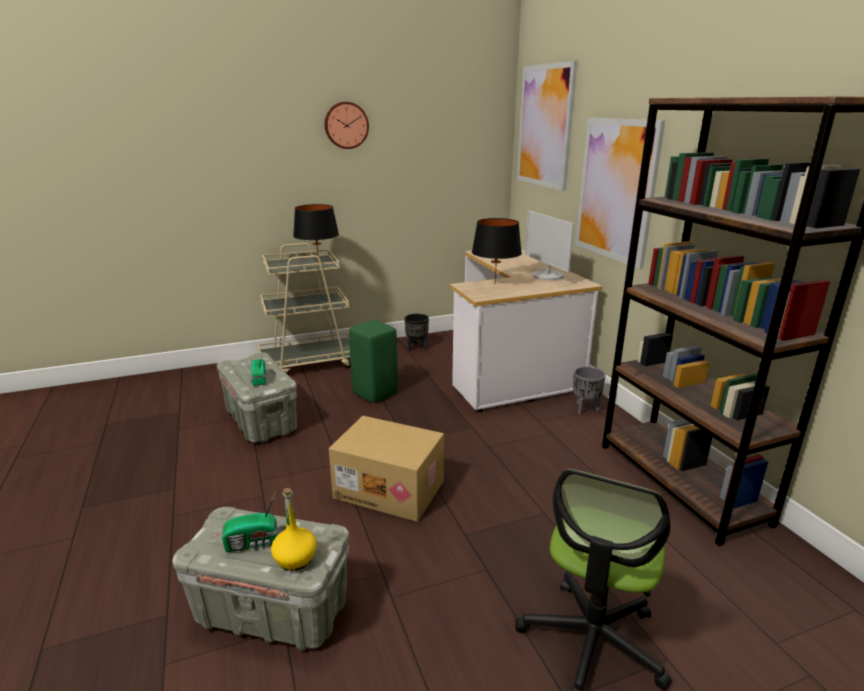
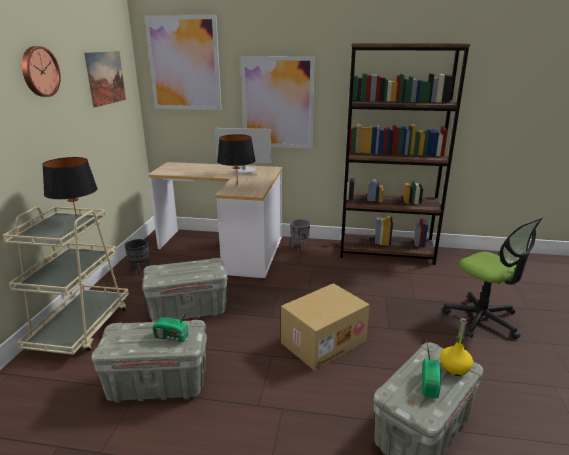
camera: 60 degrees left, 0 degrees up
green stool [349,320,398,403] -> grey storage box [142,258,228,322]
none -> picture [84,51,126,108]

